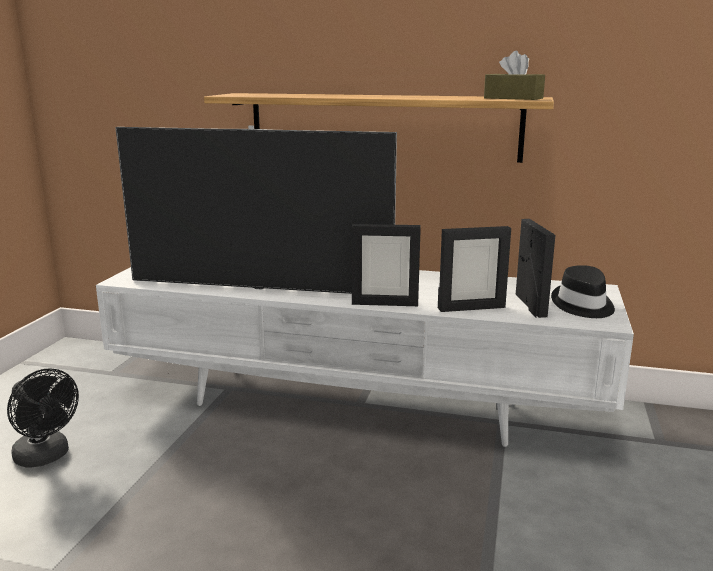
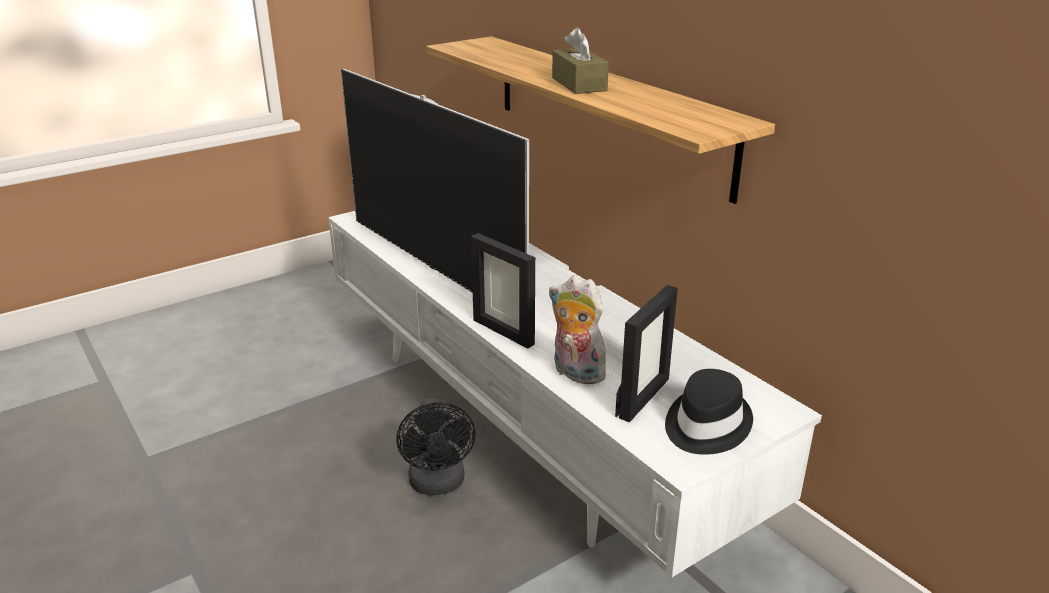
camera: 40 degrees right, 10 degrees up
black fan [7,368,79,468] -> black fan moved to [396,398,476,495]
picture frame [438,226,511,312] -> plush toy [548,275,606,384]
brown tissue box [484,51,545,100] -> brown tissue box moved to [552,27,609,94]

